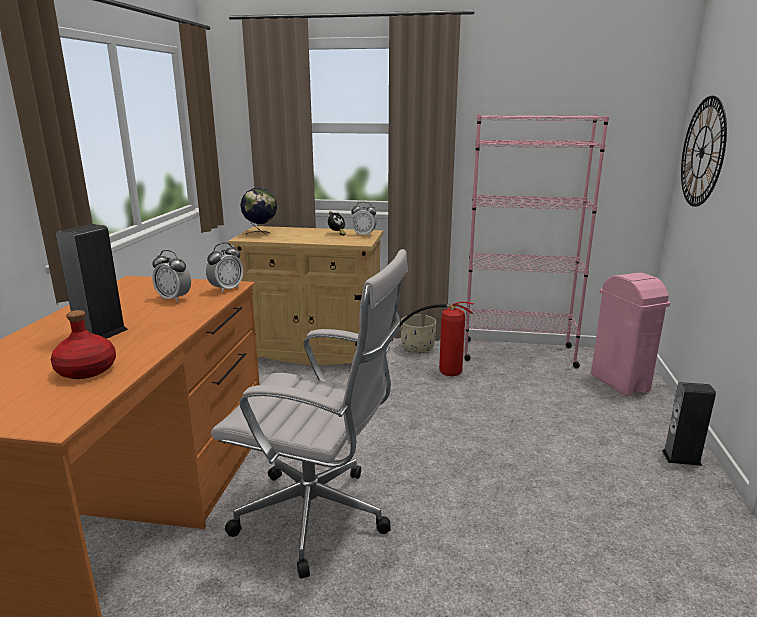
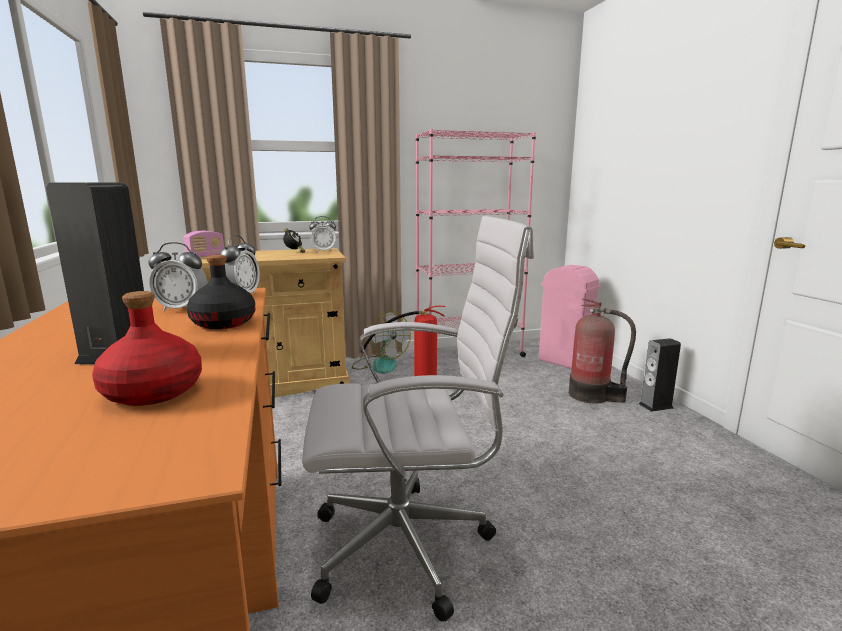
camera: 25 degrees left, 5 degrees down
globe [240,188,277,235] -> radio [183,231,224,257]
beige planter [401,314,436,354] -> fan [352,311,411,374]
wall clock [681,96,727,207] -> none
none -> black bottle [187,255,255,329]
none -> fire extinguisher [569,299,636,404]

